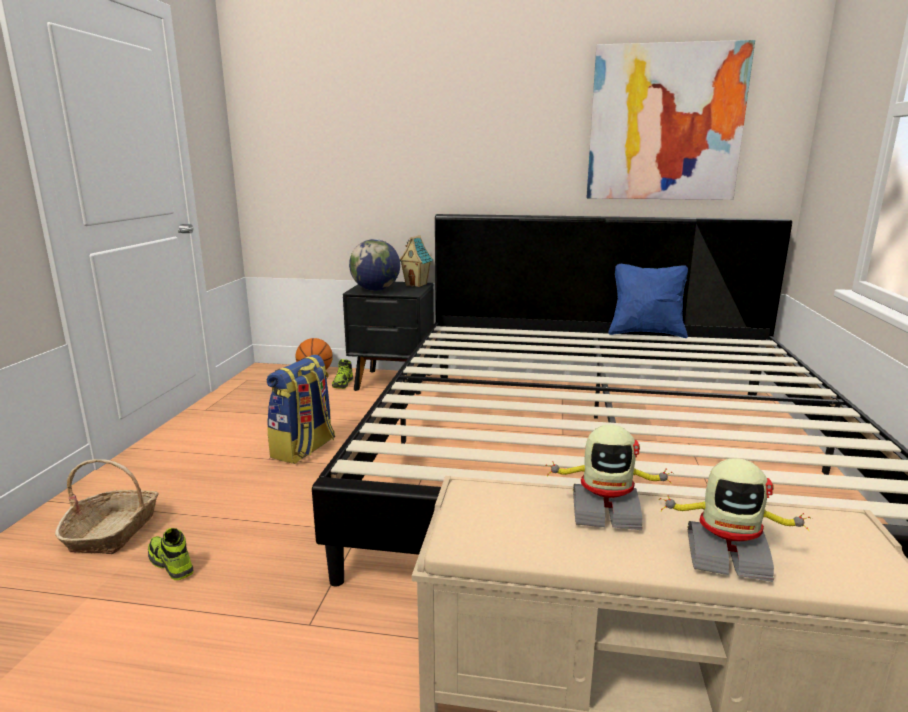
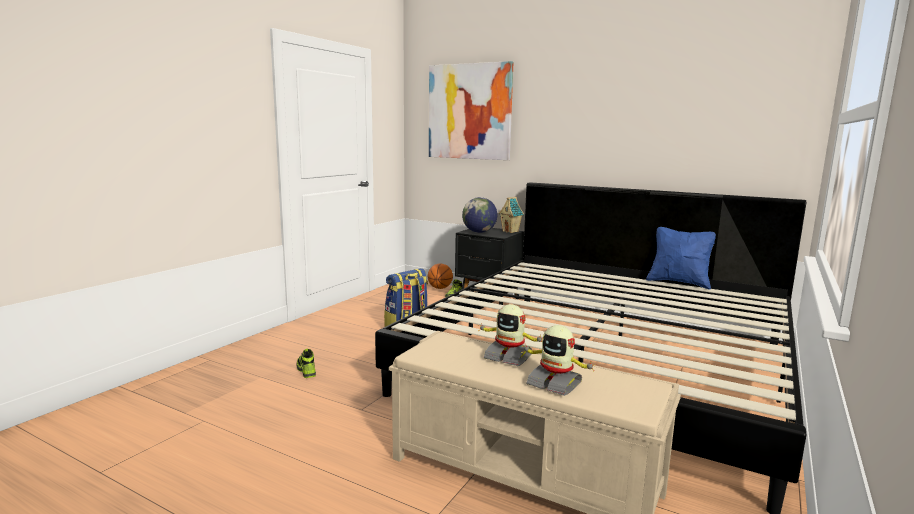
camera: 20 degrees right, 5 degrees down
basket [55,459,158,554] -> none
picture [586,40,755,200] -> picture moved to [429,61,513,160]

